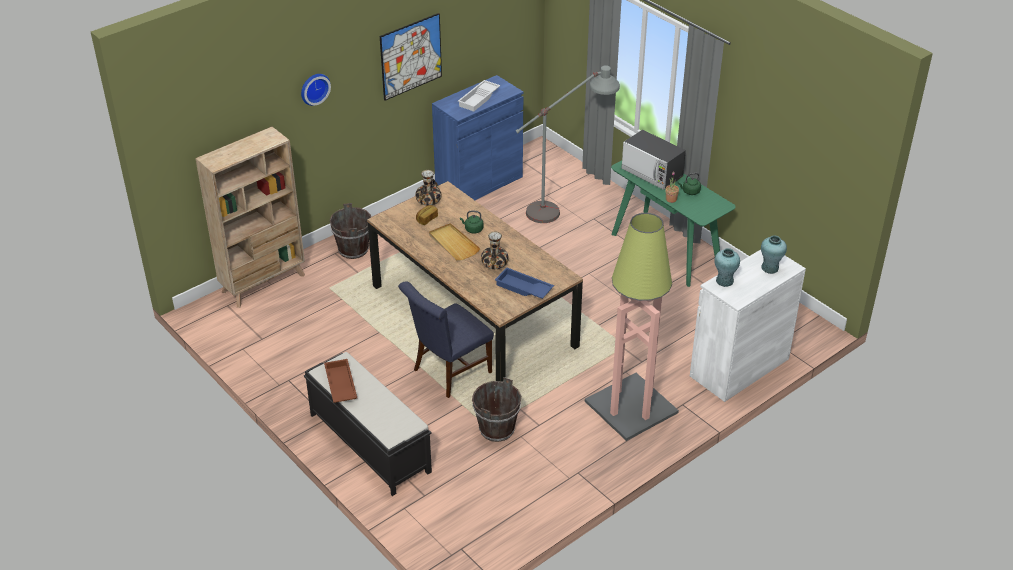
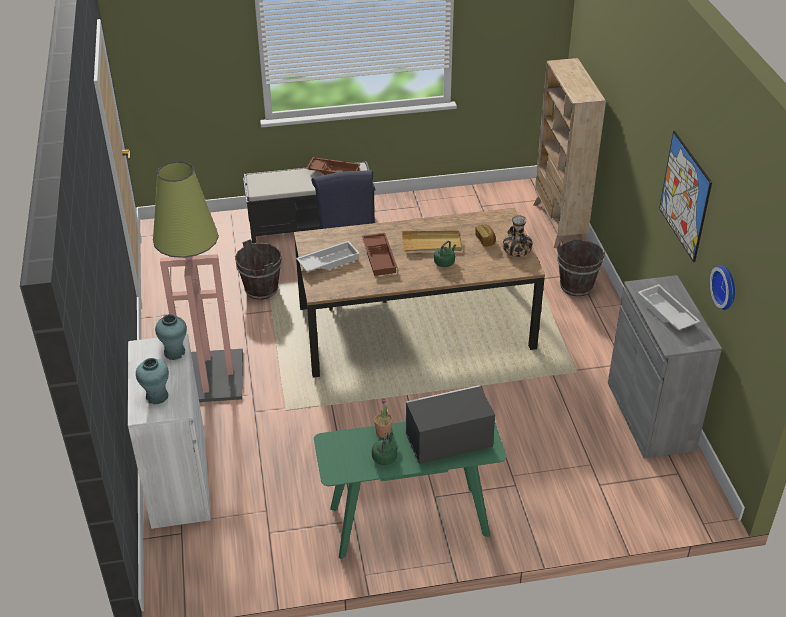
camera: 120 degrees right, 0 degrees up
wall clock [301,74,331,106] -> wall clock moved to [710,265,735,310]
blue cabinet [432,75,523,200] -> grey cabinet [608,275,722,458]
vase [481,231,509,269] -> brown tray [362,233,397,276]
blue tray [495,267,554,299] -> white tray [296,241,360,272]
grey floor lamp [516,65,620,223] -> none

